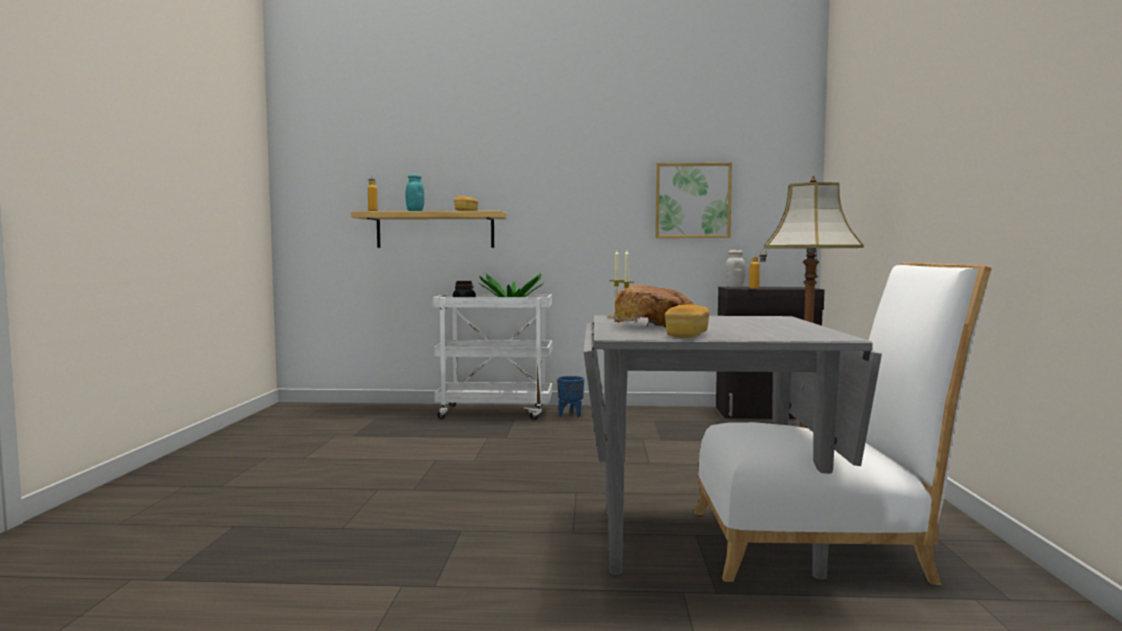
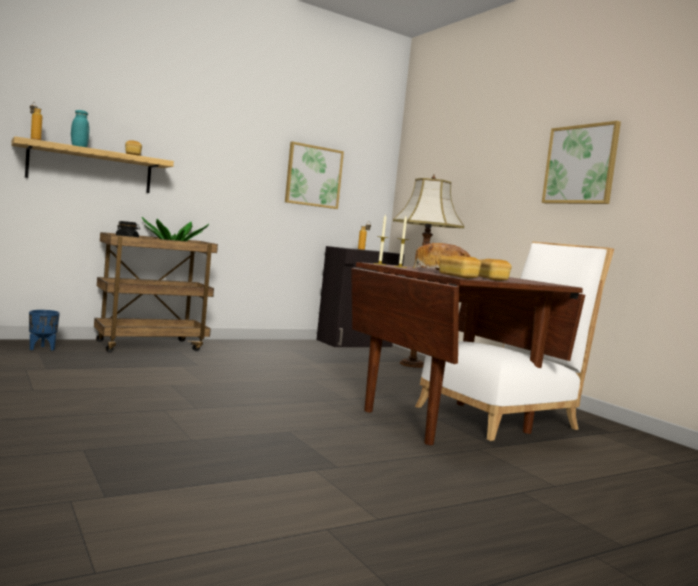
camera: 35 degrees left, 0 degrees up
white cart [433,294,552,420] -> brown cart [94,232,218,352]
blue planter [557,376,584,417] -> blue planter moved to [29,310,60,351]
grey dining table [583,315,882,579] -> brown dining table [351,262,585,445]
white jar [725,250,745,288] -> none
none -> bread [439,255,481,278]
none -> picture [542,121,621,204]

